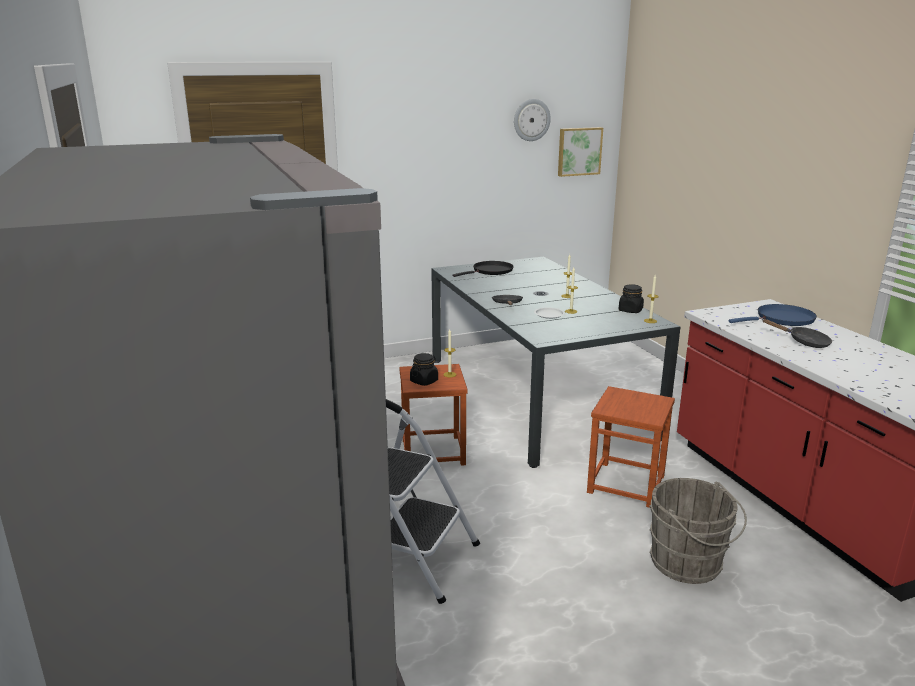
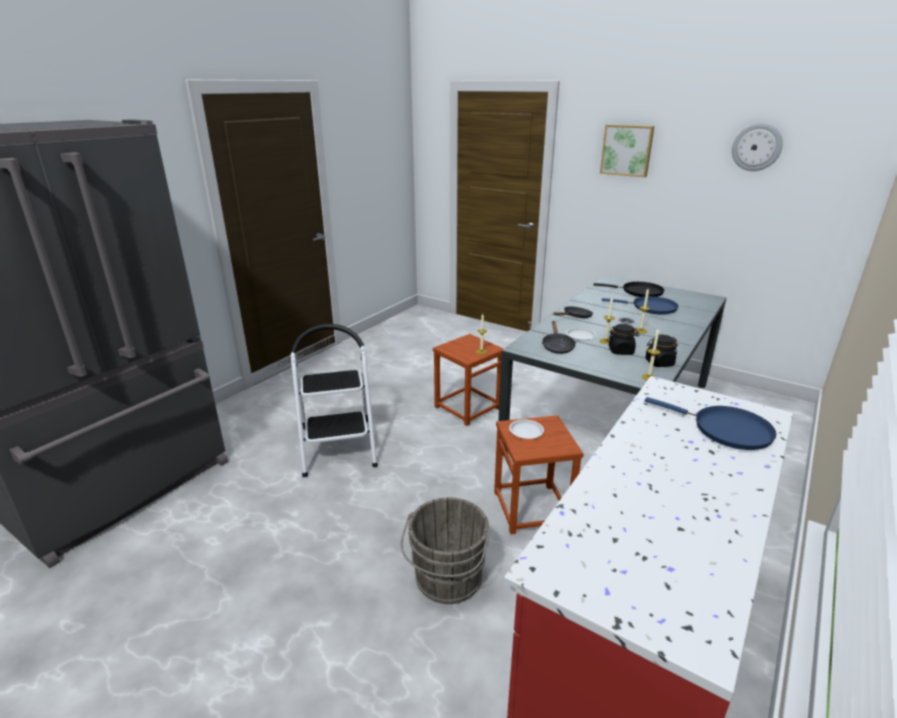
camera: 55 degrees right, 5 degrees up
black jar [410,353,438,386] -> black jar moved to [607,324,640,355]
picture [558,127,603,177] -> picture moved to [600,124,654,177]
black frying pan [763,319,832,348] -> black frying pan moved to [542,321,576,354]
none -> white plate [509,419,544,439]
none -> blue frying pan [602,296,678,314]

